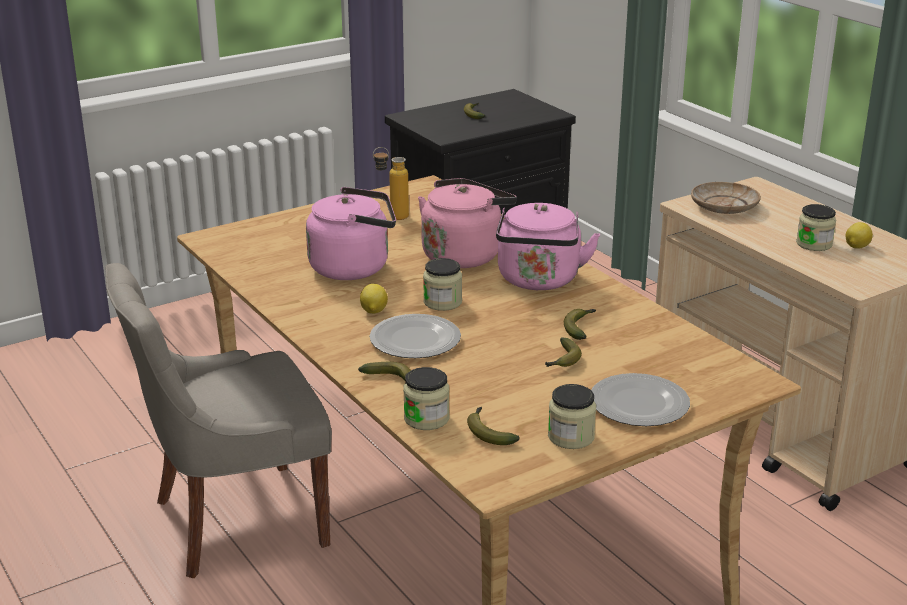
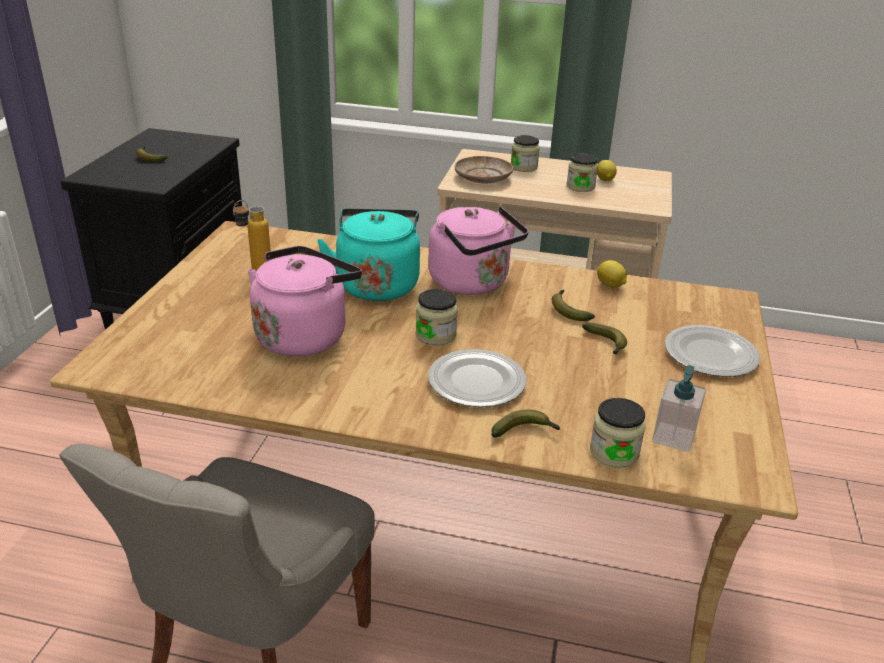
camera: 45 degrees left, 5 degrees up
lemon [360,284,388,314] -> lemon moved to [597,260,627,288]
pink kettle [418,178,517,268] -> turquoise kettle [317,208,420,301]
banana [467,407,520,445] -> soap dispenser [652,365,706,452]
jar [548,384,596,449] -> jar moved to [511,135,540,172]

